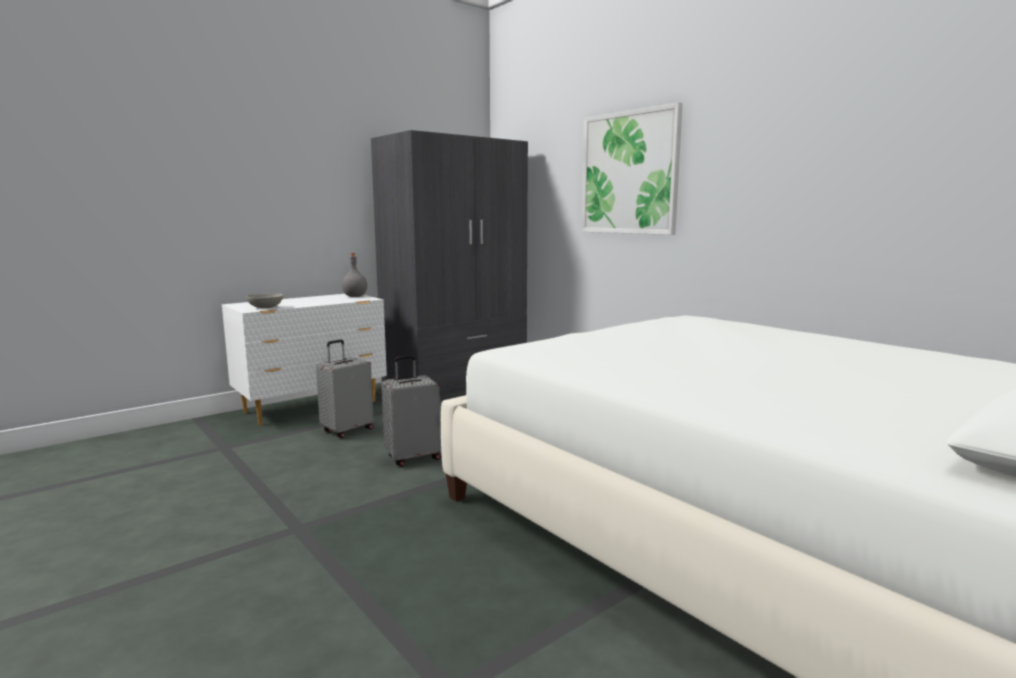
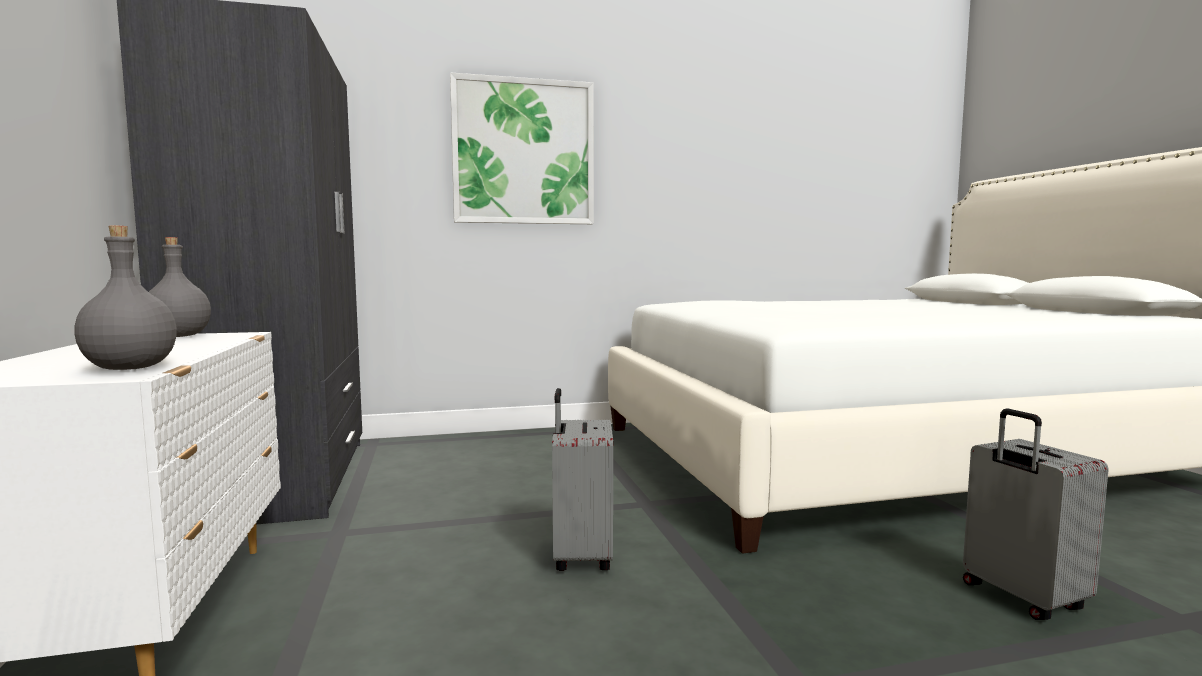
camera: 65 degrees left, 5 degrees down
grey bowl [246,293,283,308] -> grey bottle [74,226,177,370]
grey suitcase [316,339,374,438] -> grey suitcase moved to [963,409,1109,620]

